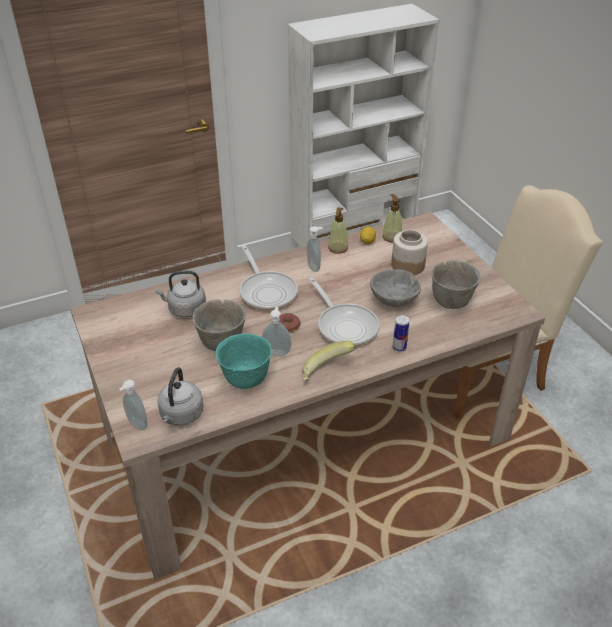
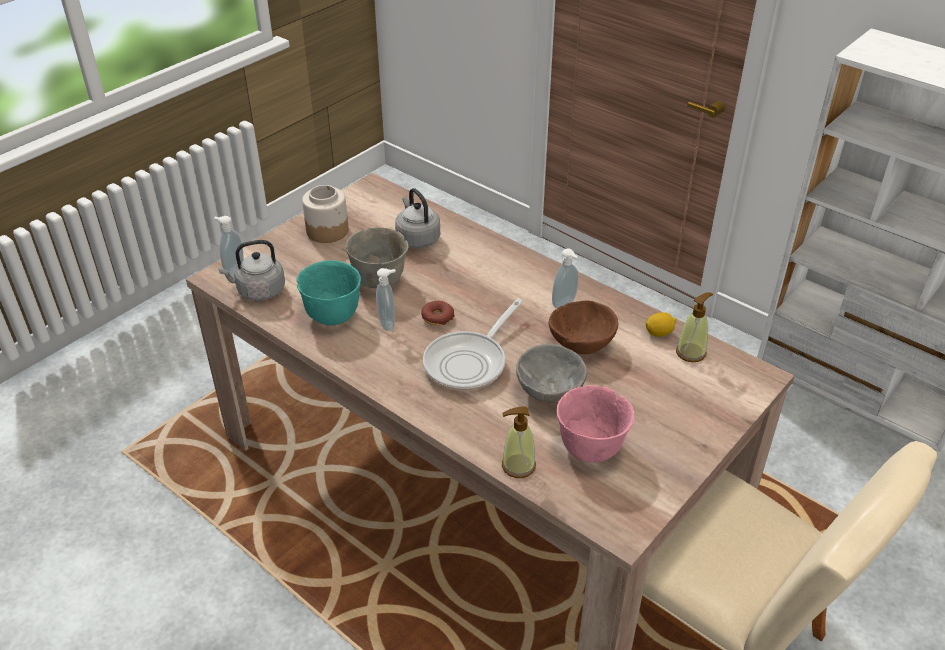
camera: 65 degrees right, 0 degrees up
frying pan [240,245,298,310] -> none
banana [302,341,356,381] -> none
soap dispenser [328,207,348,254] -> soap dispenser moved to [502,407,536,478]
jar [391,230,428,275] -> jar moved to [302,185,349,243]
can [392,315,410,352] -> none
grey bowl [432,260,481,309] -> pink bowl [557,385,634,462]
none -> brown bowl [548,301,618,354]

